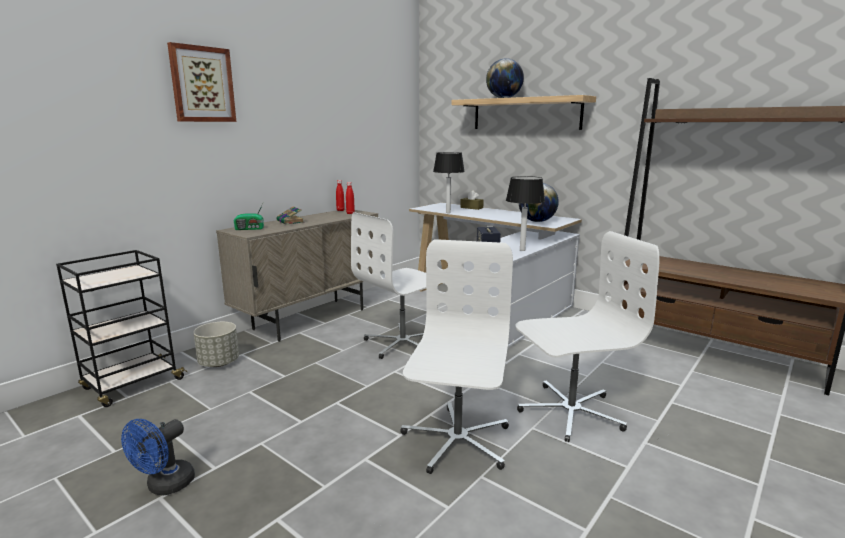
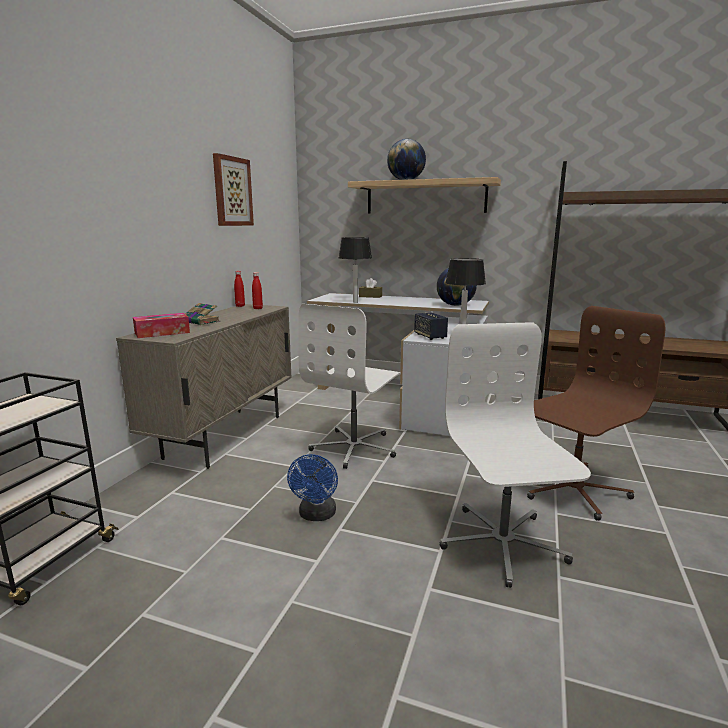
camera: 20 degrees left, 0 degrees up
blue fan [121,419,195,495] -> blue fan moved to [287,454,338,521]
picture [167,42,236,122] -> picture moved to [213,153,254,226]
grey planter [193,322,239,367] -> none
radio [234,201,264,230] -> tissue box [133,313,190,338]
white office chair [515,231,660,442] -> brown office chair [527,306,665,520]

